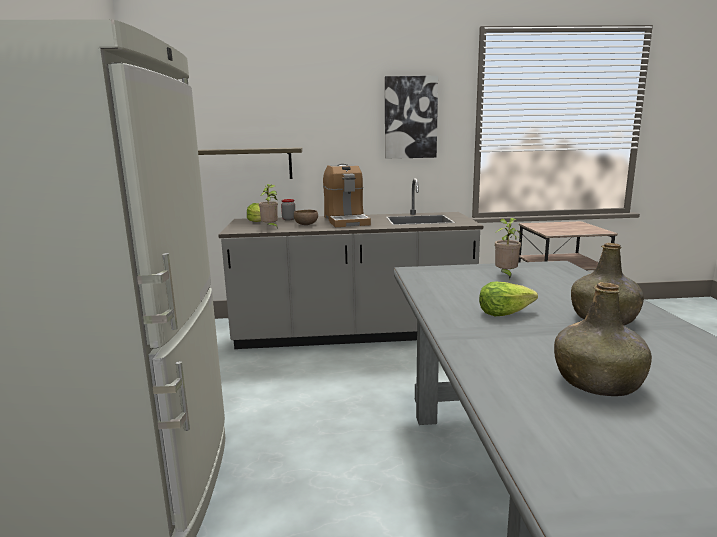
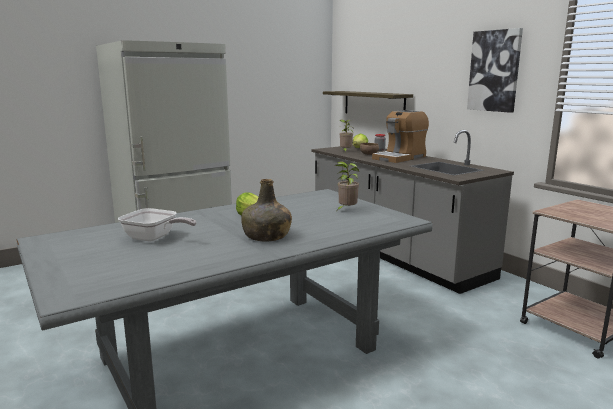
camera: 60 degrees right, 0 degrees up
green bottle [554,282,652,396] -> frying pan [118,208,196,242]

